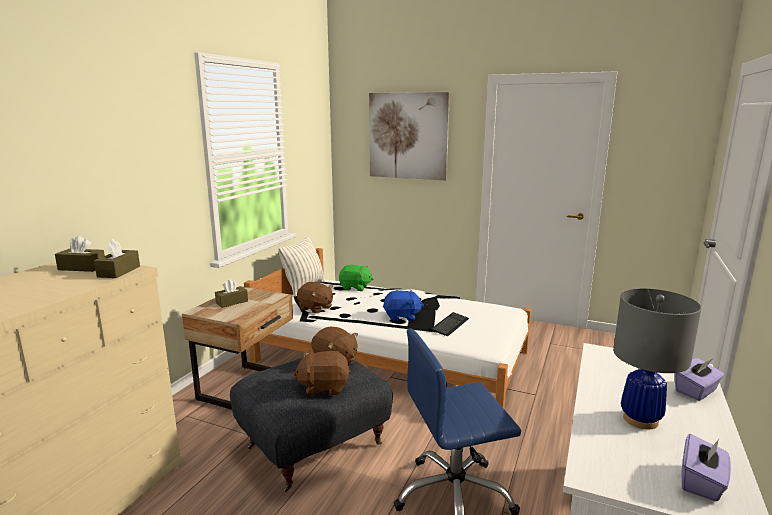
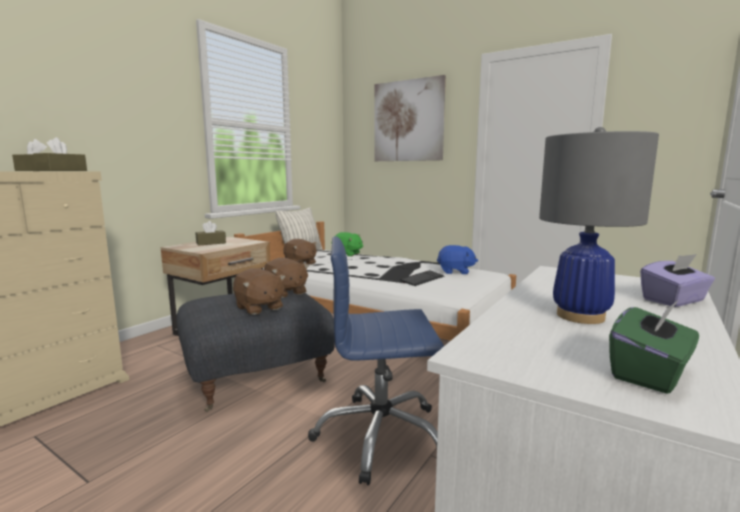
camera: 10 degrees right, 5 degrees down
brown plush toy [293,350,351,396] -> brown plush toy turned 135 degrees counterclockwise [233,268,286,315]
blue plush toy [383,290,424,321] -> blue plush toy moved to [437,245,478,274]
purple tissue box [681,434,731,502] -> green tissue box [609,301,699,394]

